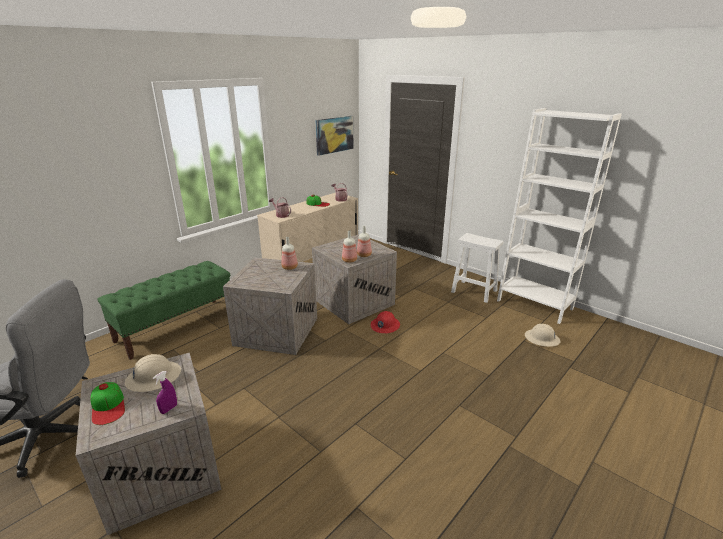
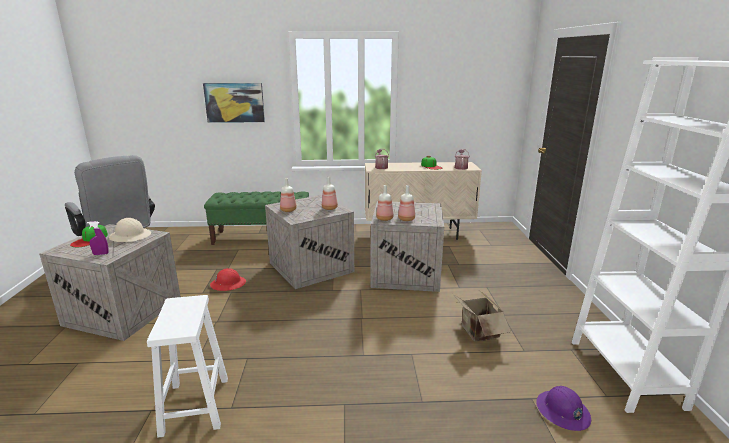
camera: 45 degrees right, 5 degrees down
picture [315,116,353,156] -> picture moved to [203,83,265,123]
red hard hat [371,311,400,333] -> red hard hat moved to [210,268,246,291]
white stool [451,233,504,303] -> white stool moved to [147,295,228,438]
beige hard hat [525,324,561,347] -> purple hard hat [536,386,591,431]
none -> bottle [280,178,297,212]
none -> cardboard box [453,291,511,341]

